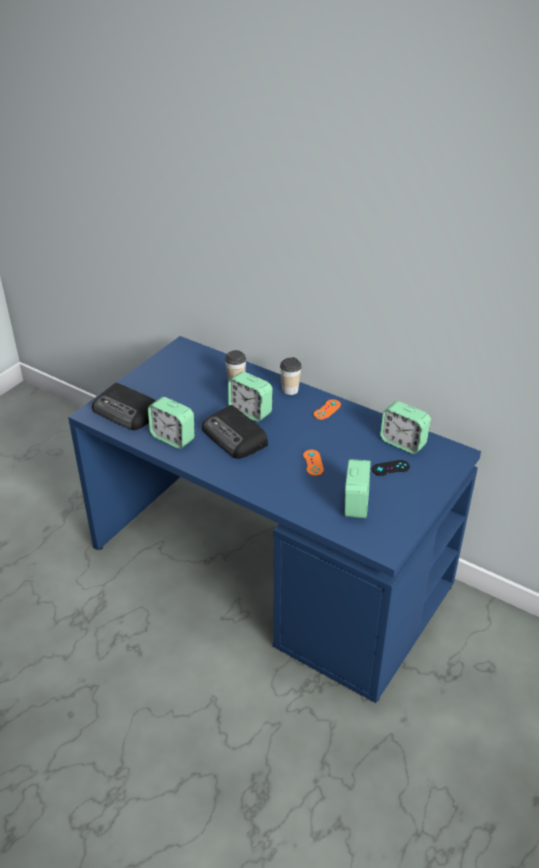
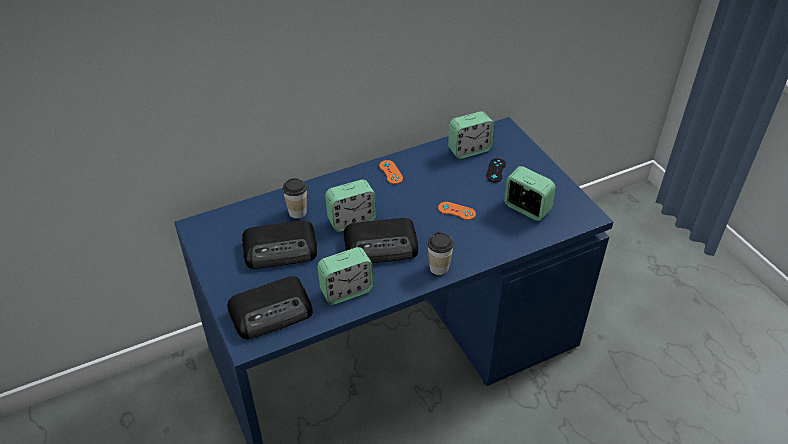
camera: 60 degrees left, 5 degrees up
cup [280,357,302,395] -> cup moved to [428,232,454,275]
none -> radio [242,220,317,269]

